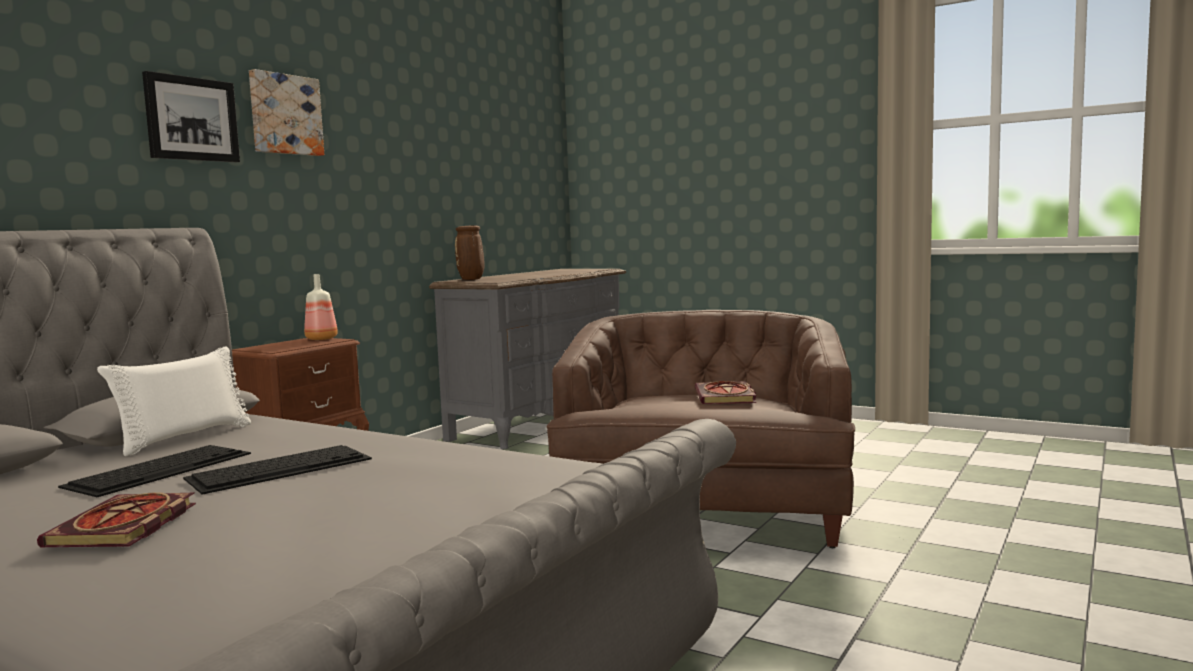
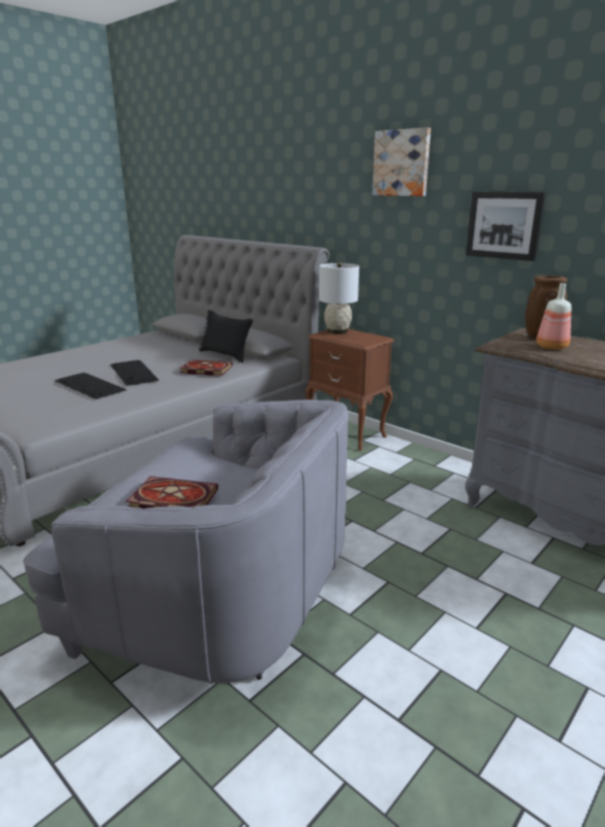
camera: 100 degrees right, 15 degrees up
book [37,492,196,547] -> book moved to [180,359,233,376]
keyboard [58,445,251,497] -> keyboard moved to [55,373,127,399]
white pillow [97,347,251,456] -> black pillow [199,310,253,363]
picture [142,71,240,162] -> picture moved to [466,192,546,261]
bottle [304,274,338,340] -> bottle moved to [536,283,572,350]
brown armchair [547,310,855,548] -> grey armchair [23,400,348,684]
none -> white table lamp [319,262,359,334]

